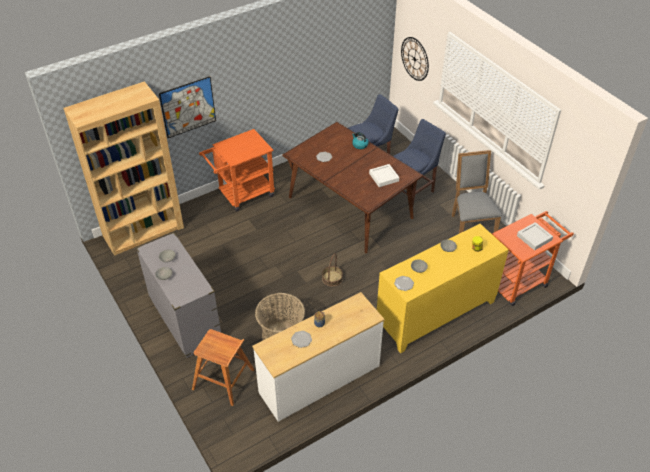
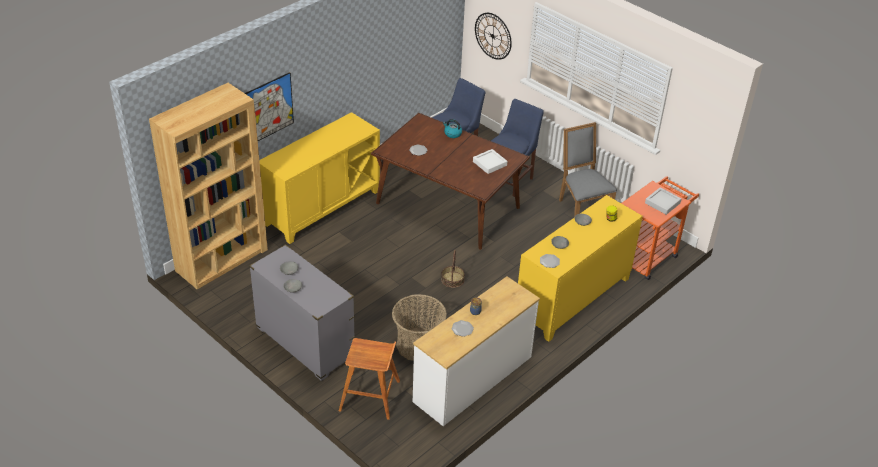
camera: 15 degrees left, 5 degrees down
orange cart [199,129,275,211] -> yellow cabinet [259,112,380,244]

